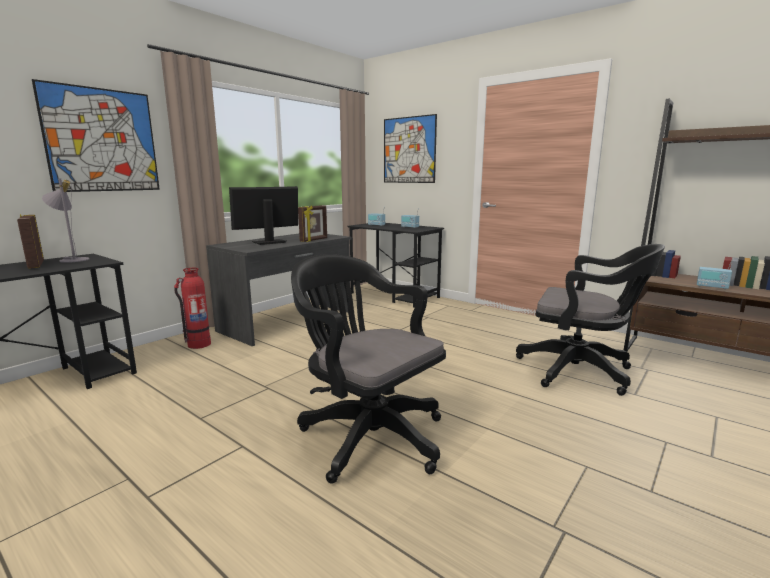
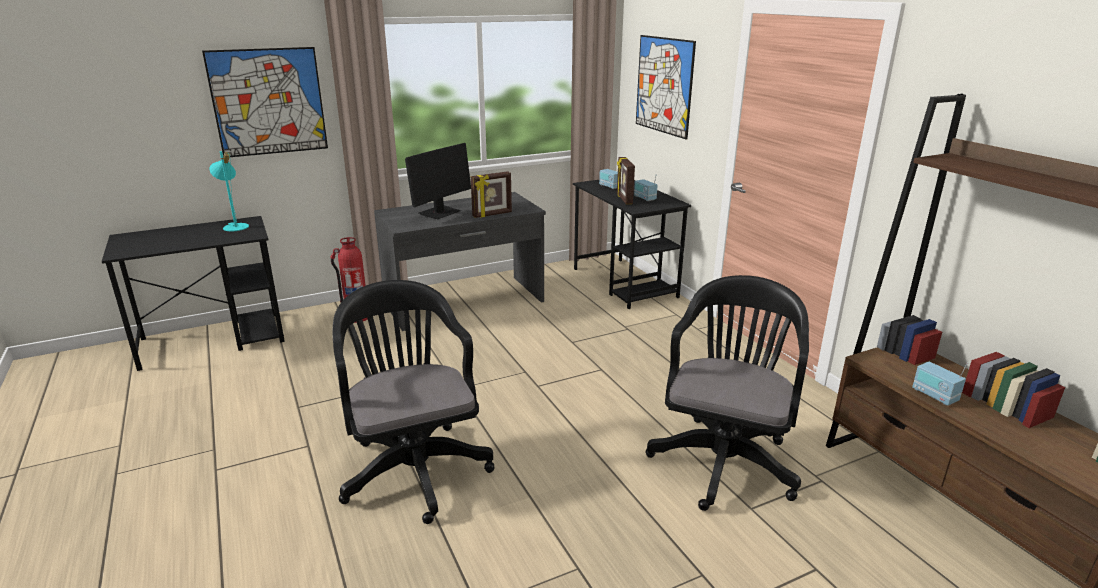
camera: 25 degrees right, 10 degrees up
picture frame [17,214,44,269] -> picture frame moved to [617,157,635,205]
grey table lamp [42,179,89,263] -> turquoise table lamp [209,151,249,231]
monitor [229,186,298,245] -> monitor turned 135 degrees clockwise [405,143,471,219]
black office chair [516,244,665,396] -> black office chair turned 120 degrees counterclockwise [645,275,809,511]

